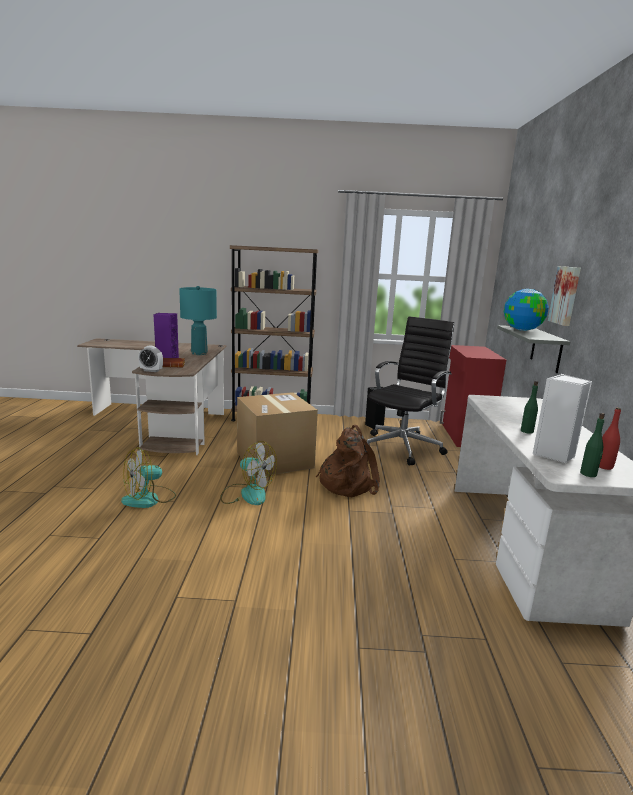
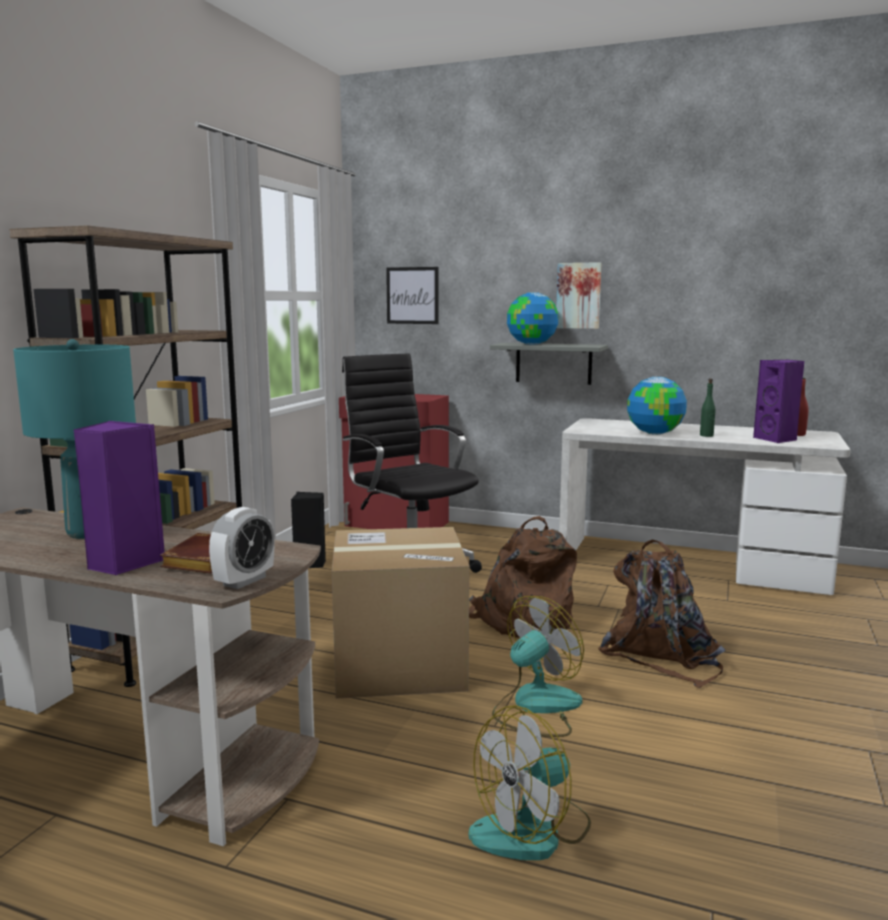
camera: 70 degrees left, 5 degrees down
fan [121,447,176,508] -> fan turned 75 degrees clockwise [468,705,591,860]
white speaker [533,374,592,463] -> purple speaker [753,360,804,443]
green bottle [580,413,605,477] -> none
none -> picture [386,267,439,324]
none -> brown backpack [598,540,725,688]
none -> globe [627,377,687,435]

